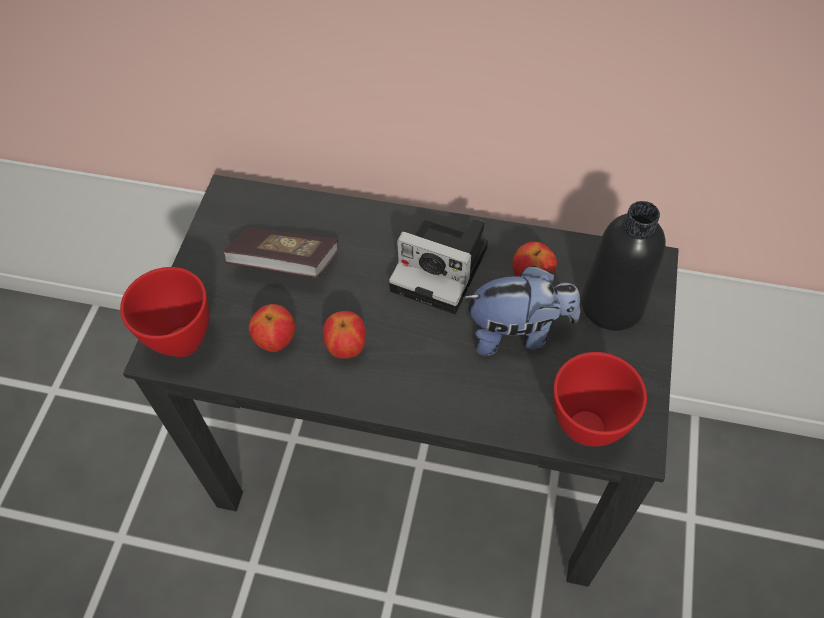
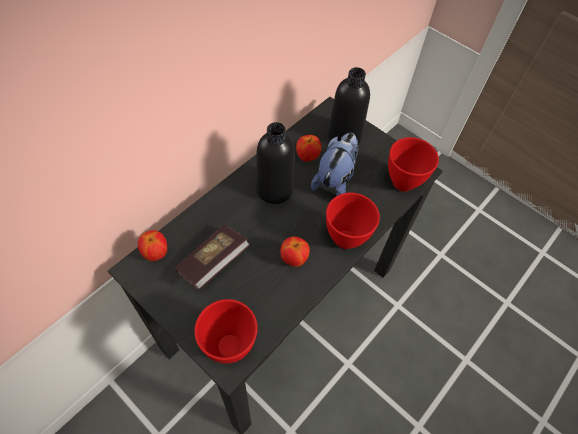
camera: 65 degrees left, 0 degrees up
apple [249,304,295,352] -> apple moved to [138,230,167,261]
camera [389,219,488,314] -> black bottle [256,122,295,204]
none -> red bowl [326,193,380,249]

